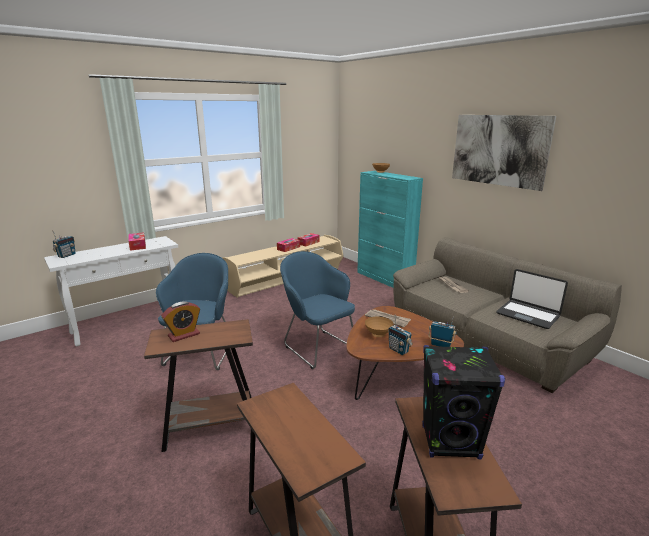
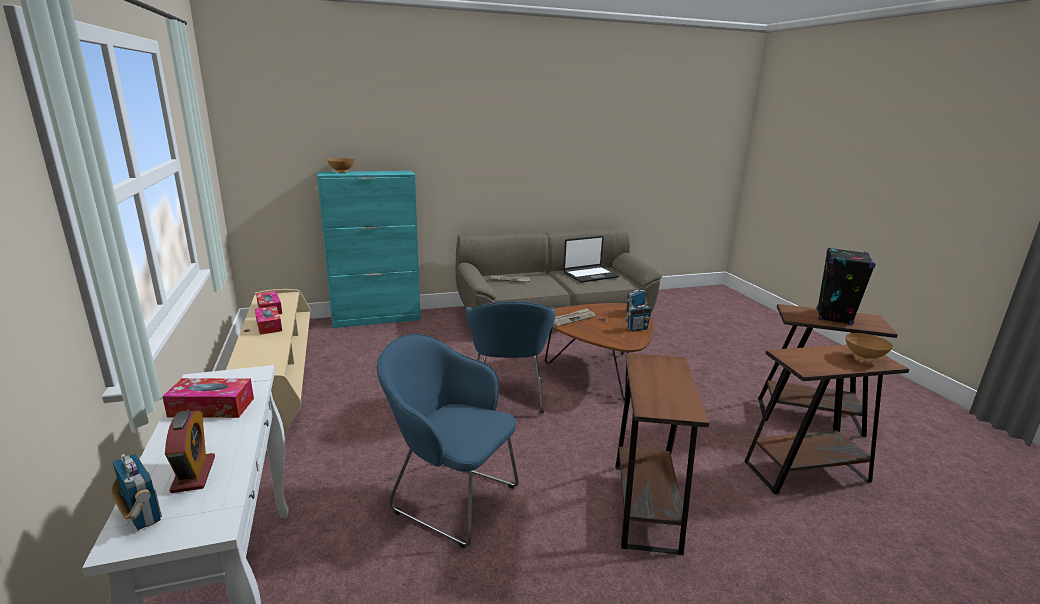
camera: 70 degrees left, 0 degrees up
alarm clock [161,301,200,342] -> alarm clock moved to [165,410,215,493]
blue armchair [280,251,355,369] -> blue armchair turned 75 degrees counterclockwise [466,301,555,414]
brown bowl [365,317,393,337] -> brown bowl moved to [845,333,893,362]
picture [452,115,556,191] -> none

